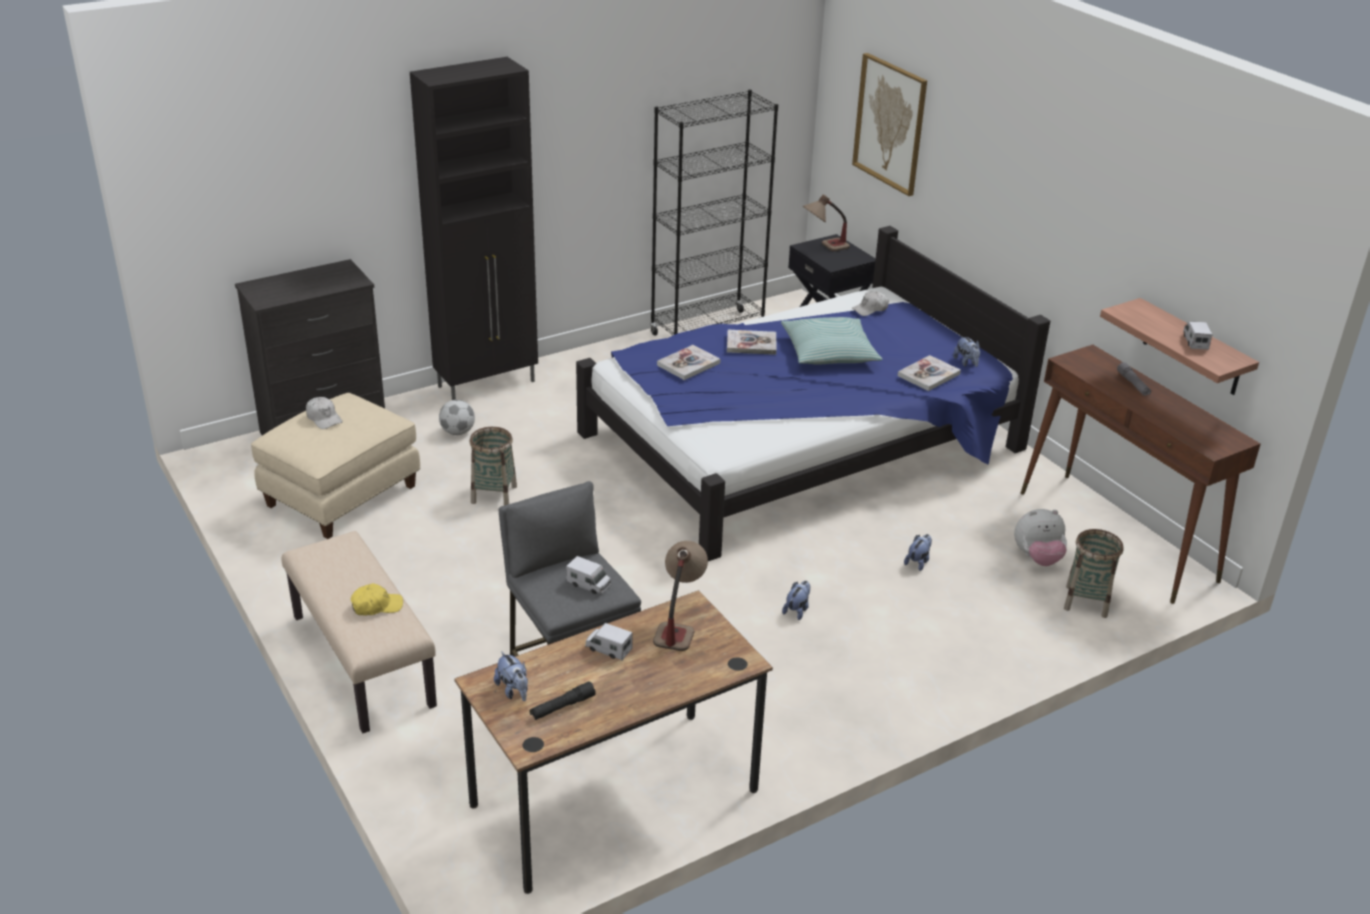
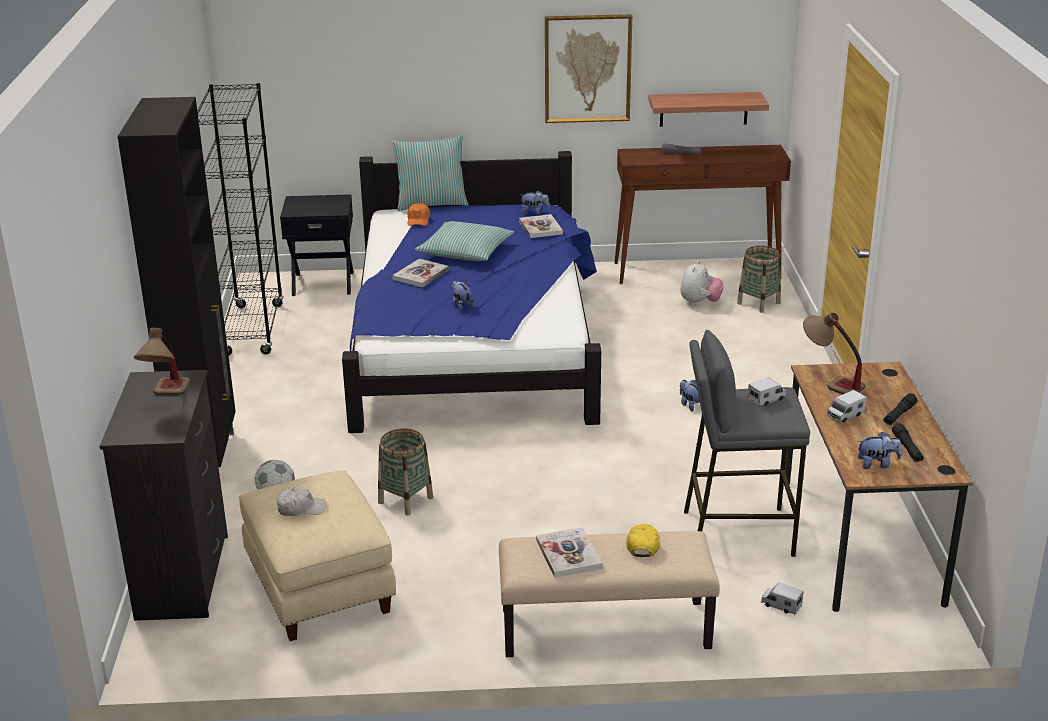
camera: 60 degrees left, 5 degrees down
book [657,345,720,380] -> book moved to [536,527,603,578]
table lamp [803,194,850,251] -> table lamp moved to [134,328,191,395]
picture [852,53,927,196] -> picture moved to [545,14,632,123]
white cap [852,291,889,316] -> orange cap [407,203,430,226]
plush toy [904,534,932,571] -> plush toy moved to [452,280,475,311]
toy truck [1183,321,1213,350] -> toy truck moved to [761,583,803,615]
none -> pillow [392,135,468,211]
none -> black flashlight [883,393,917,425]

